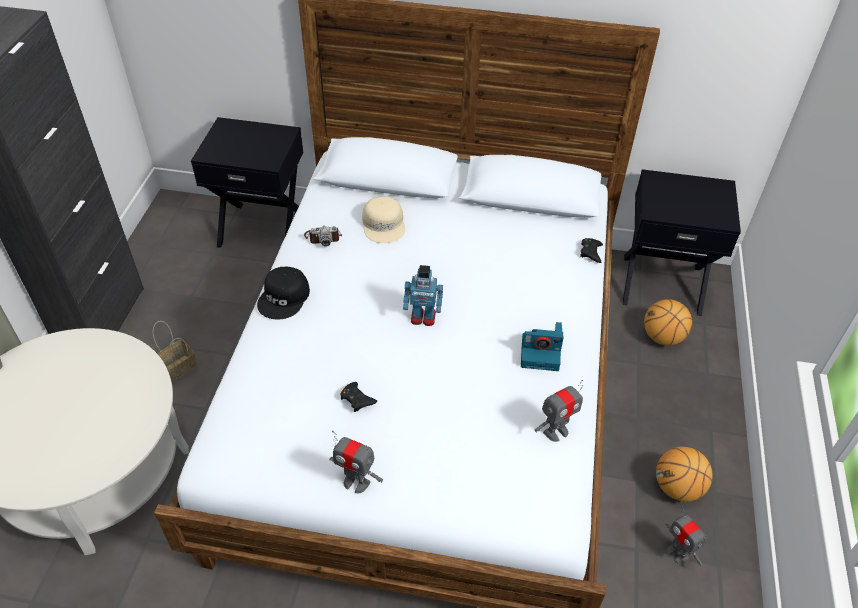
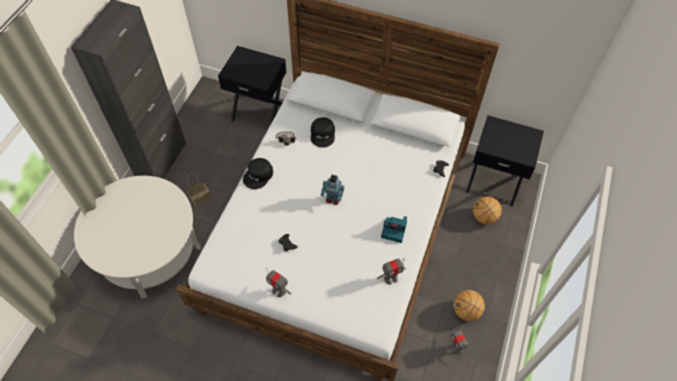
camera: 10 degrees right, 10 degrees up
beige cap [362,196,405,243] -> black cap [311,117,335,147]

